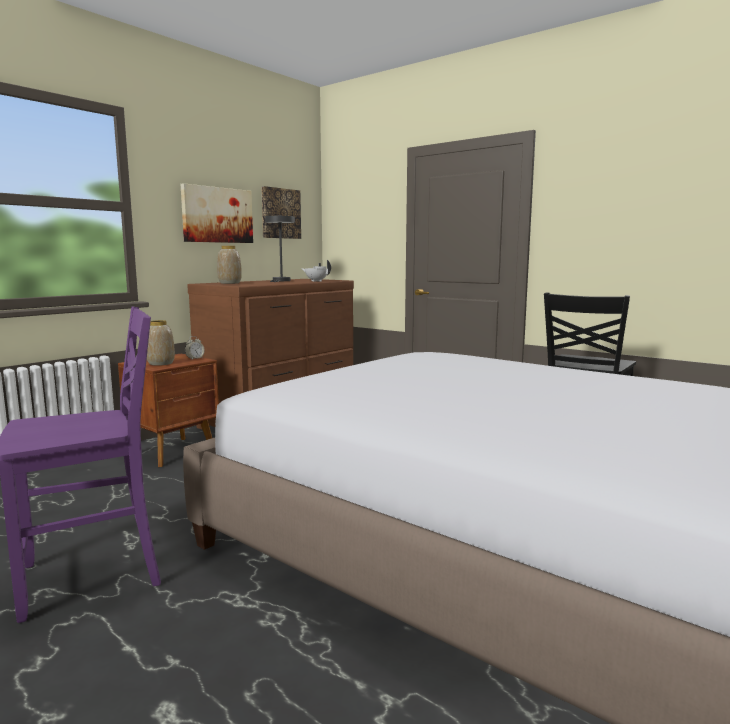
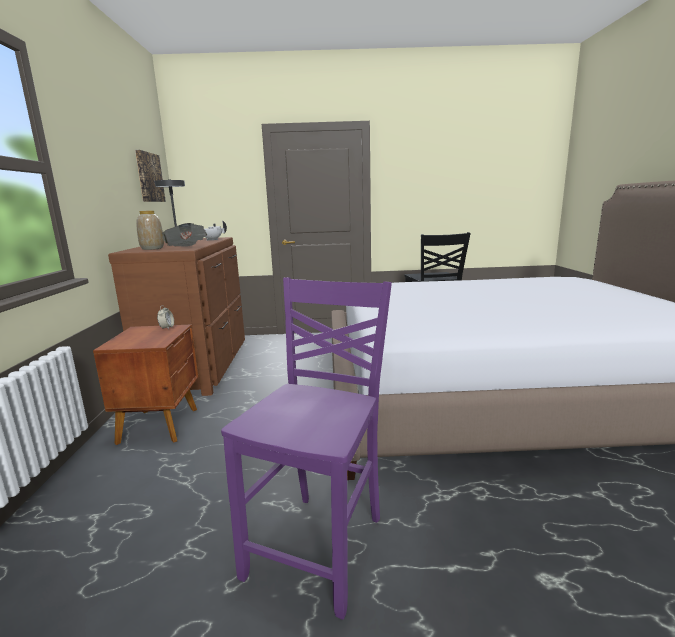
camera: 40 degrees left, 5 degrees up
vase [147,320,175,366] -> none
picture [181,183,253,243] -> none
none -> newspaper [162,223,207,247]

